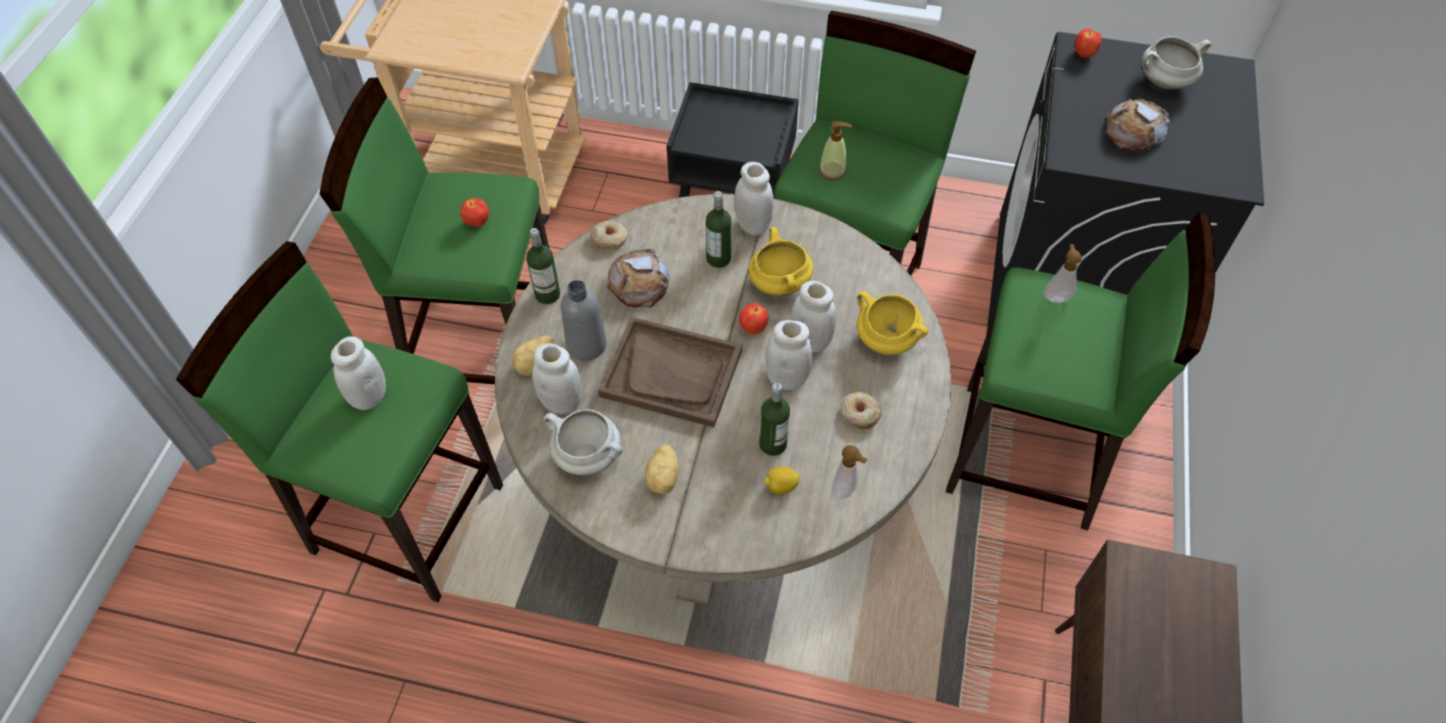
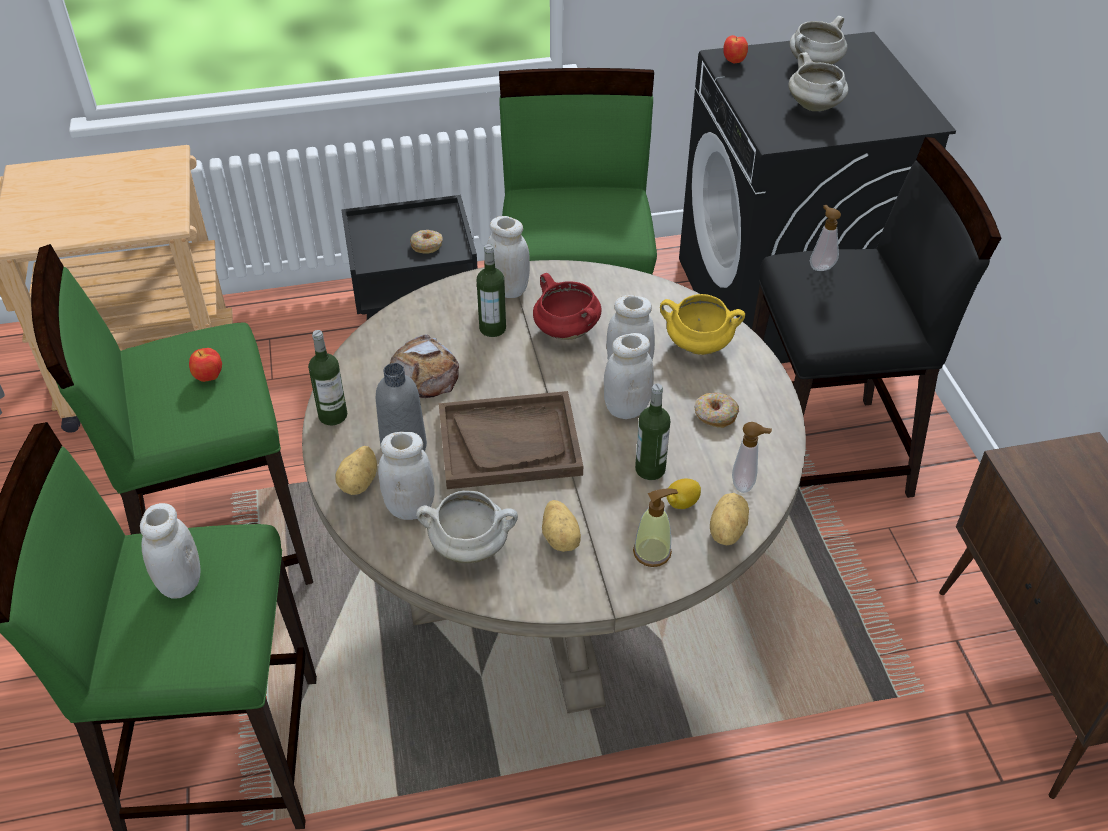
camera: 25 degrees left, 10 degrees down
donut [590,220,628,251] -> donut moved to [410,230,443,254]
apple [739,303,768,335] -> none
yellow cooking pot [748,227,813,296] -> red cooking pot [533,273,601,340]
soap dispenser [819,121,853,181] -> soap dispenser moved to [633,488,678,567]
green stool [946,211,1215,530] -> black stool [752,137,1001,498]
bread [1106,99,1170,151] -> white cooking pot [788,52,848,111]
none -> potato [710,493,749,545]

